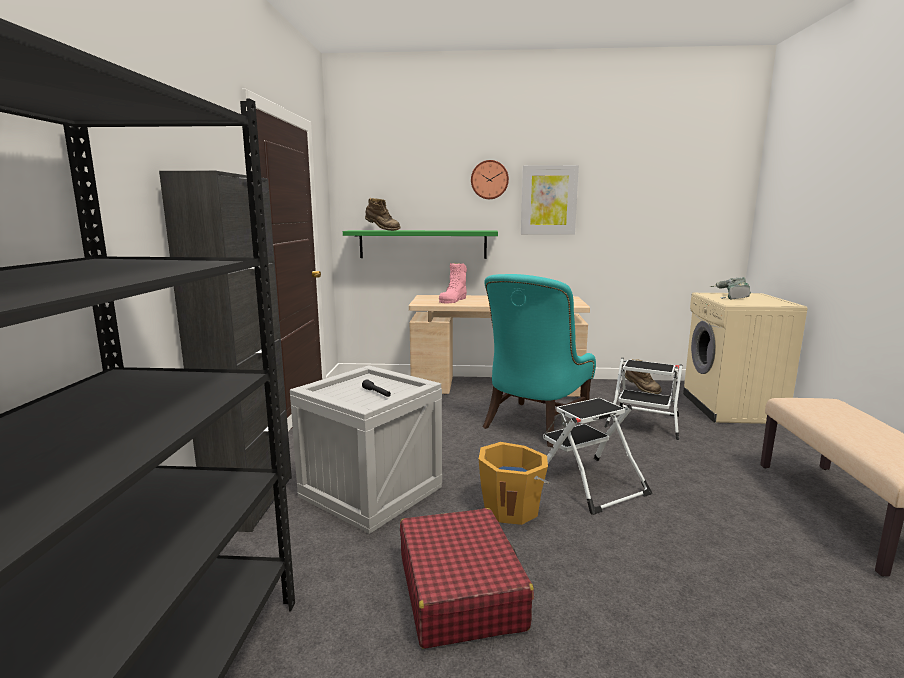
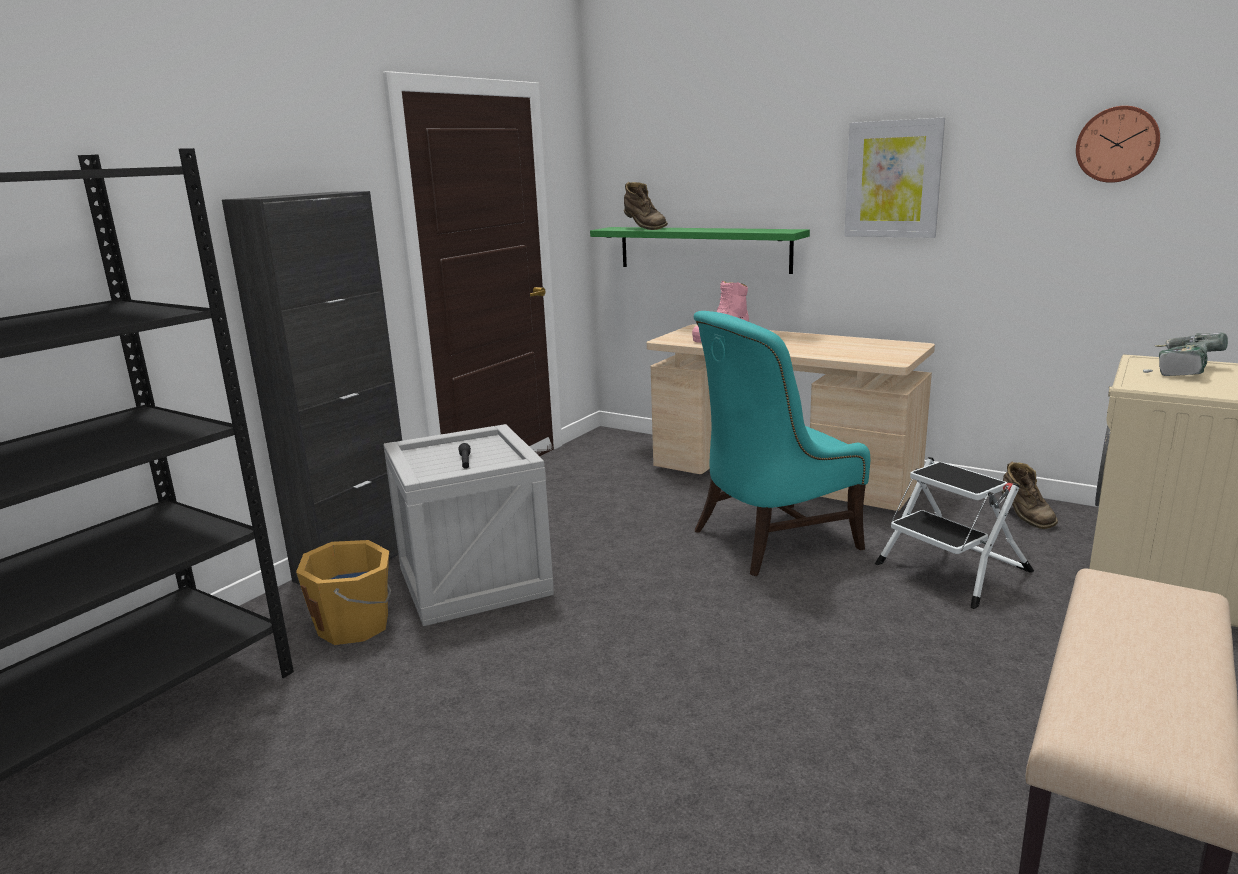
camera: 30 degrees right, 5 degrees up
red suitcase [400,508,534,649] -> none
wall clock [471,160,509,199] -> wall clock moved to [1076,106,1160,183]
orange bucket [479,442,551,525] -> orange bucket moved to [296,540,391,645]
step ladder [543,398,653,515] -> none

